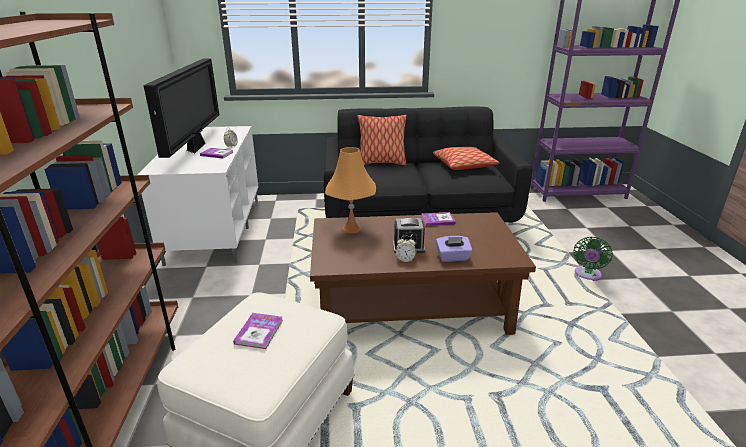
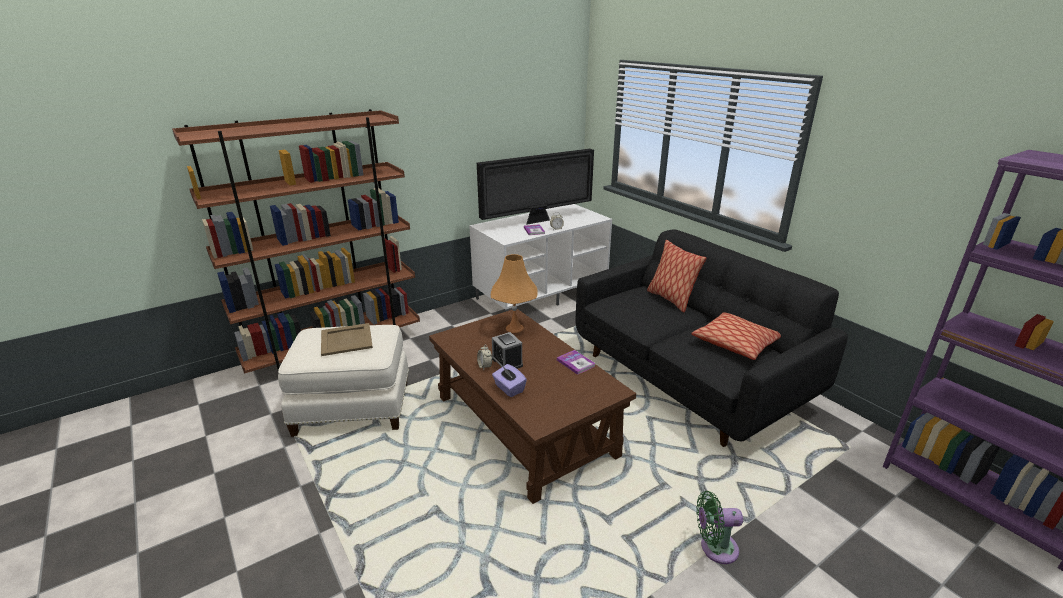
camera: 60 degrees right, 0 degrees up
book [233,313,283,349] -> beige tray [321,323,373,356]

